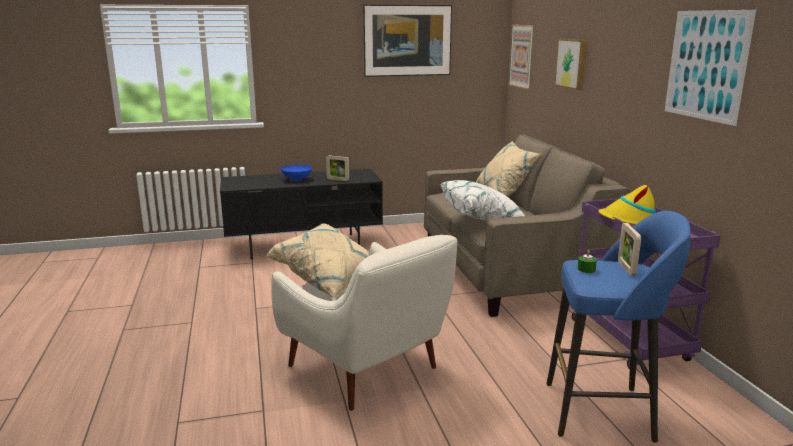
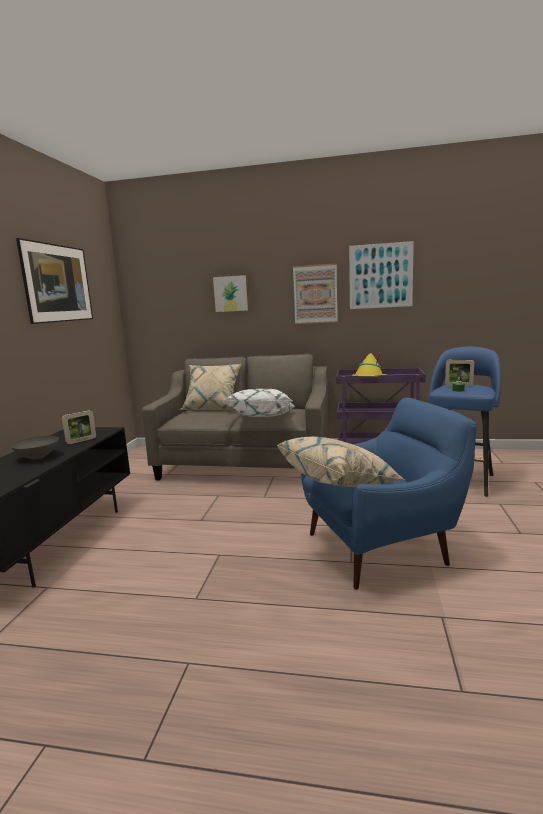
camera: 65 degrees left, 5 degrees down
white armchair [271,235,458,411] -> blue armchair [301,398,477,590]
blue bowl [281,165,313,181] -> grey bowl [11,436,59,460]
picture [508,25,534,89] -> picture moved to [293,263,338,324]

